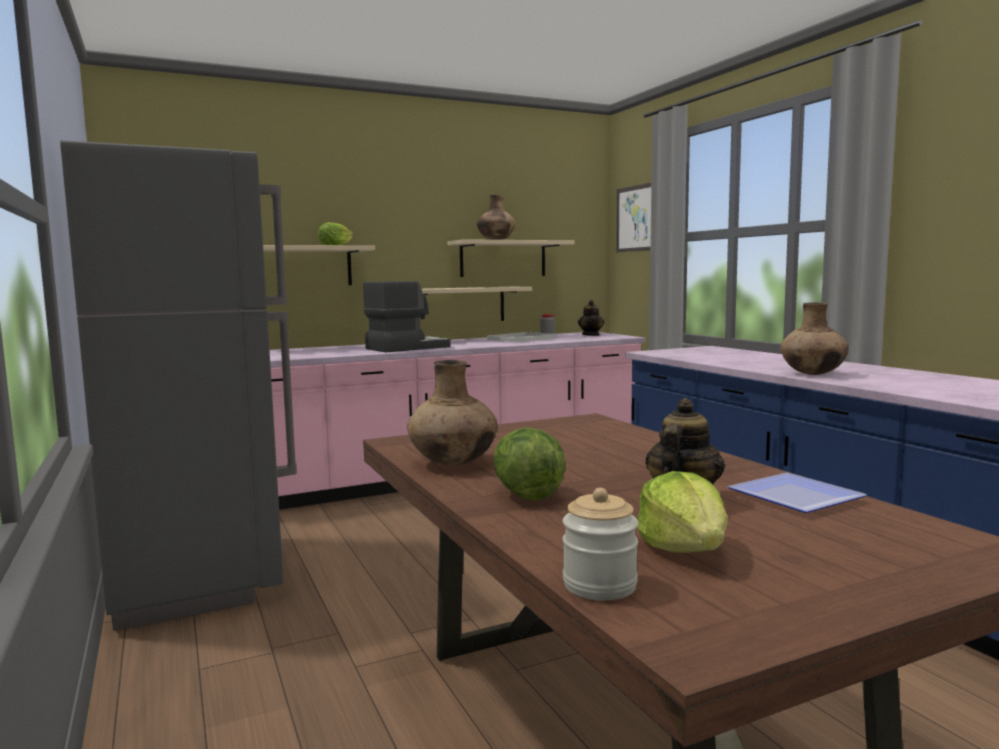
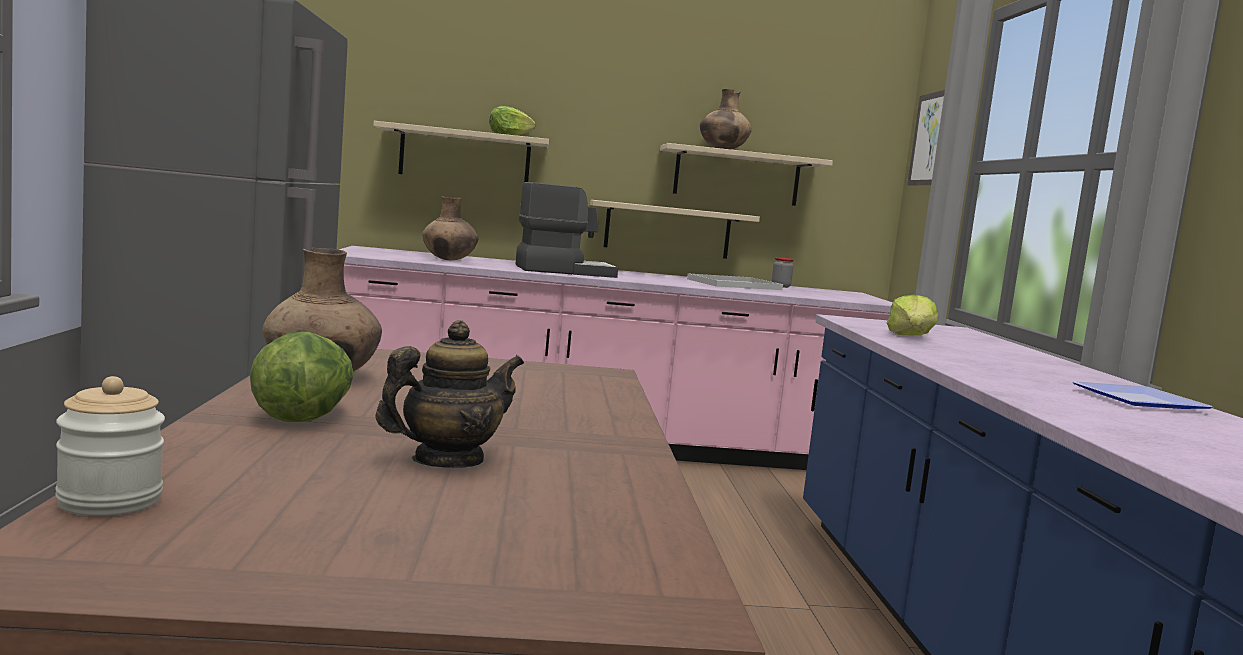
camera: 20 degrees right, 0 degrees up
teapot [578,300,604,336] -> none
lettuce [637,471,728,553] -> lettuce moved to [887,295,938,336]
plate [727,473,867,513] -> plate moved to [1073,381,1213,409]
brown vase [781,302,849,375] -> brown vase moved to [422,196,478,260]

